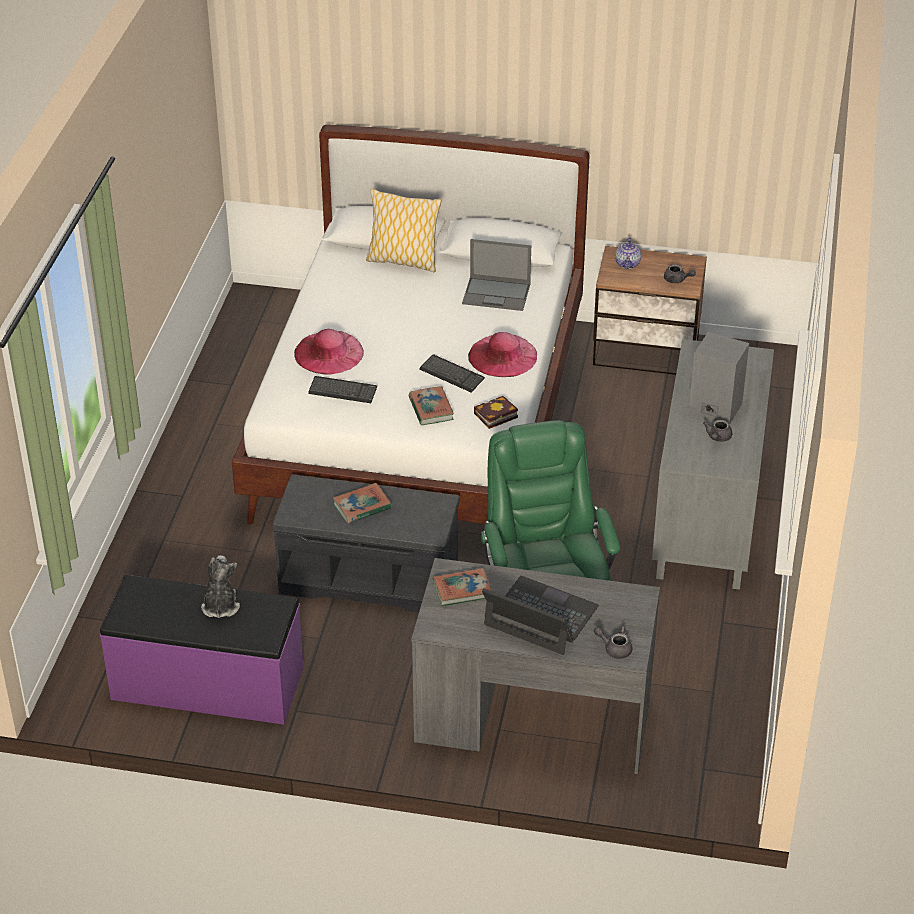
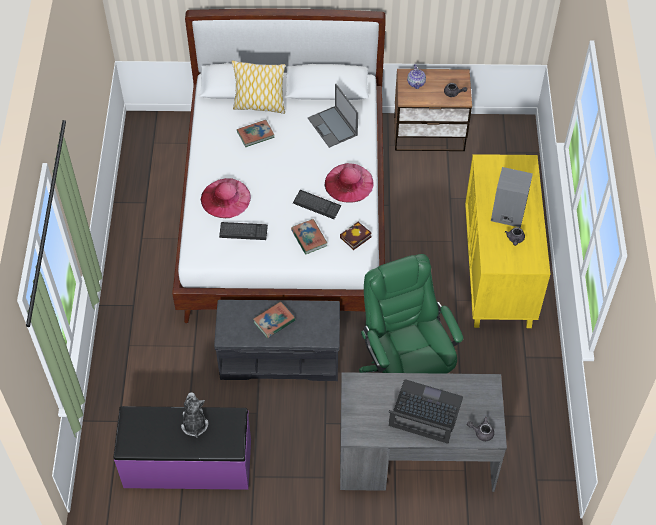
camera: 10 degrees left, 15 degrees up
book [433,568,492,606] -> book moved to [237,120,275,147]
laptop [462,239,531,311] -> laptop turned 60 degrees clockwise [308,84,358,148]
grey dresser [652,339,774,590] -> yellow dresser [465,154,550,328]

